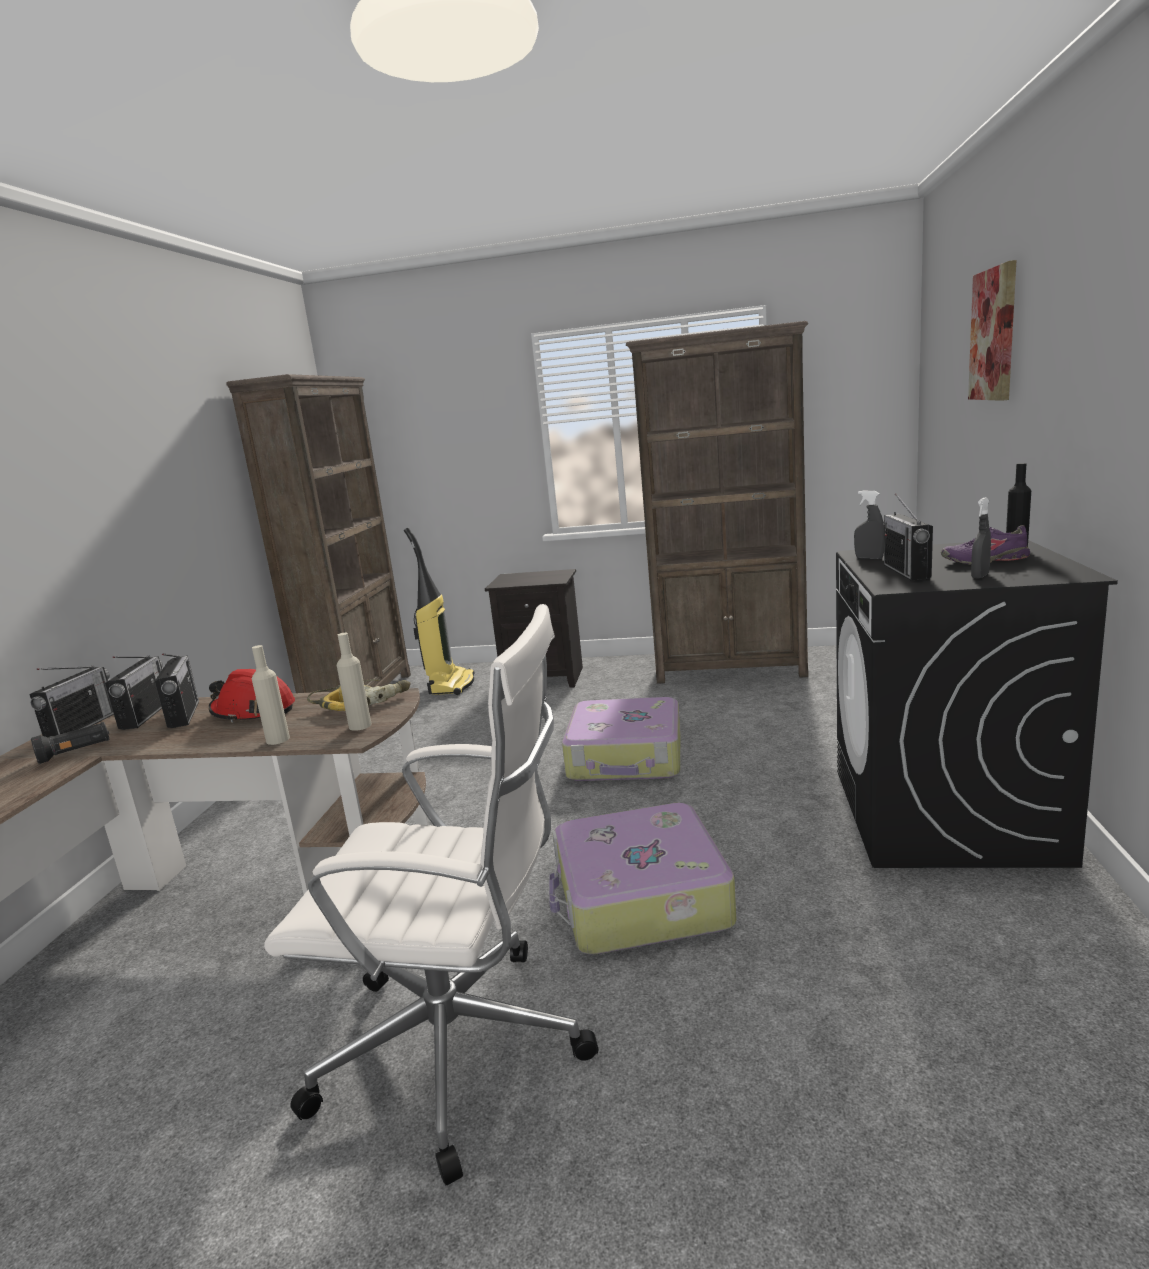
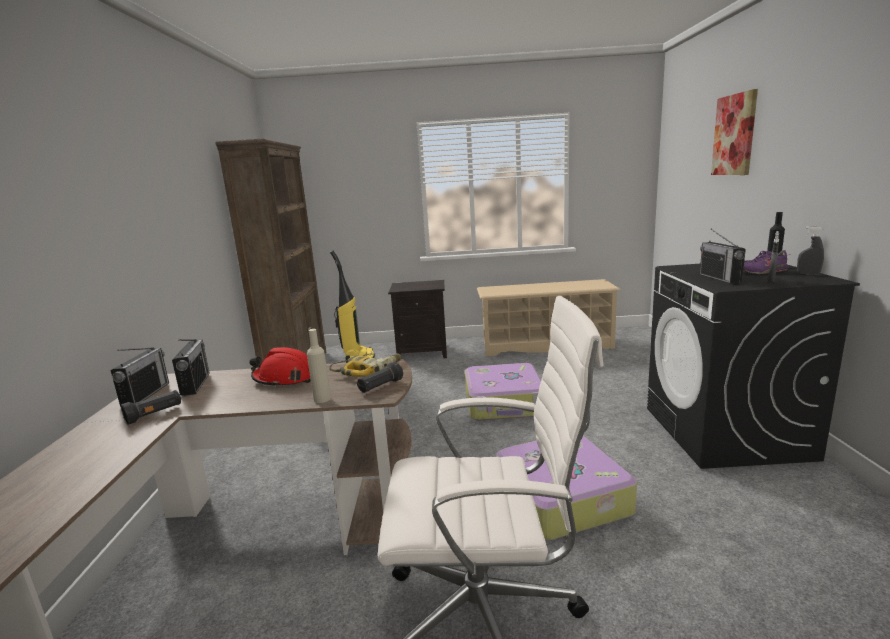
camera: 10 degrees left, 0 degrees up
radio [155,654,199,728] -> none
beige bottle [337,633,371,731] -> black flashlight [357,362,403,393]
brown bookcase [626,321,808,684] -> beige shoe rack [477,279,621,356]
grey spray bottle [854,491,884,559] -> grey spray bottle moved to [797,226,824,275]

